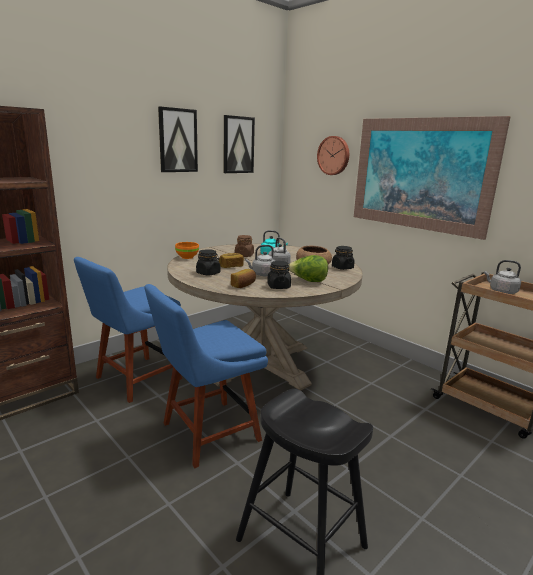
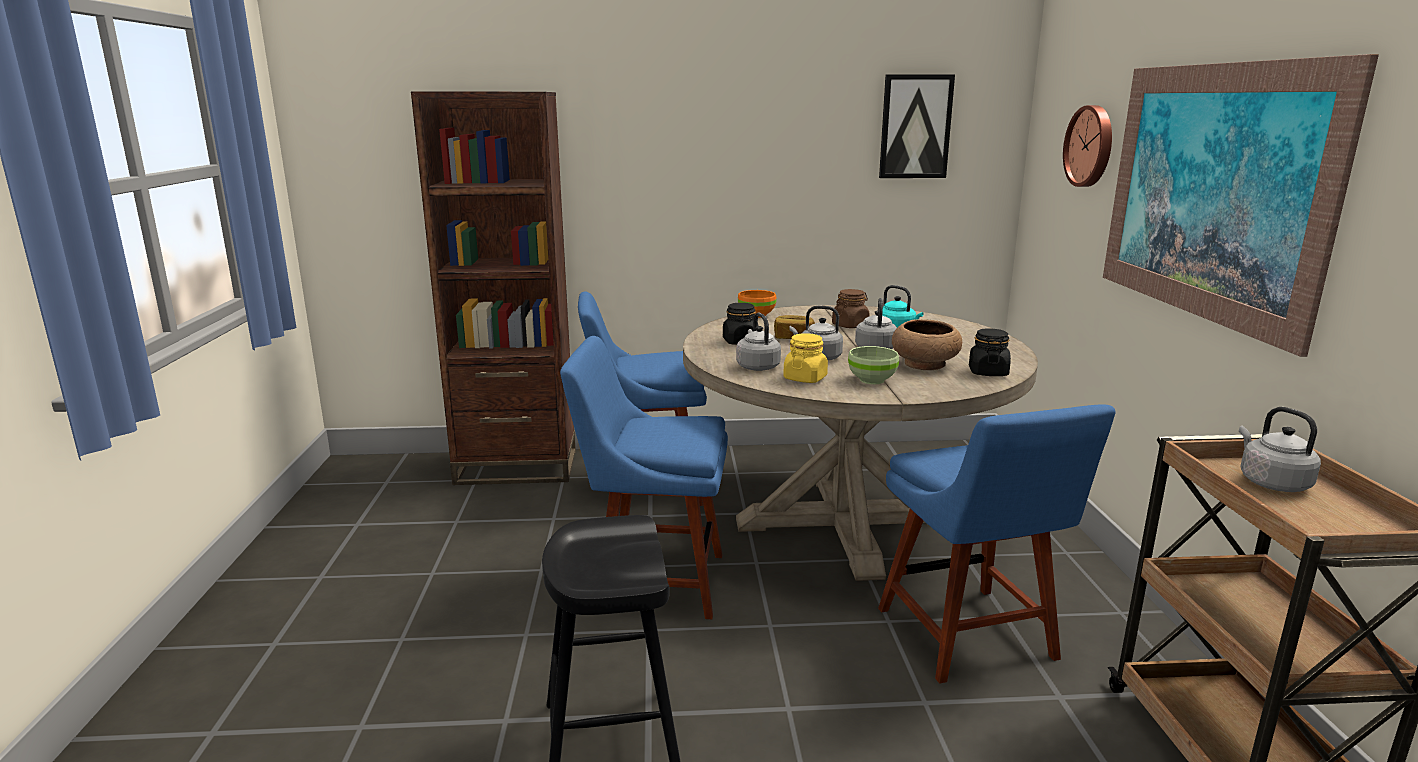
camera: 40 degrees right, 0 degrees up
picture [158,107,198,172] -> none
bread [231,269,256,288] -> grey kettle [736,312,781,371]
black jar [267,261,291,289] -> yellow jar [783,333,828,383]
lettuce [289,255,328,282] -> green bowl [848,346,899,384]
none -> blue chair [878,404,1116,684]

